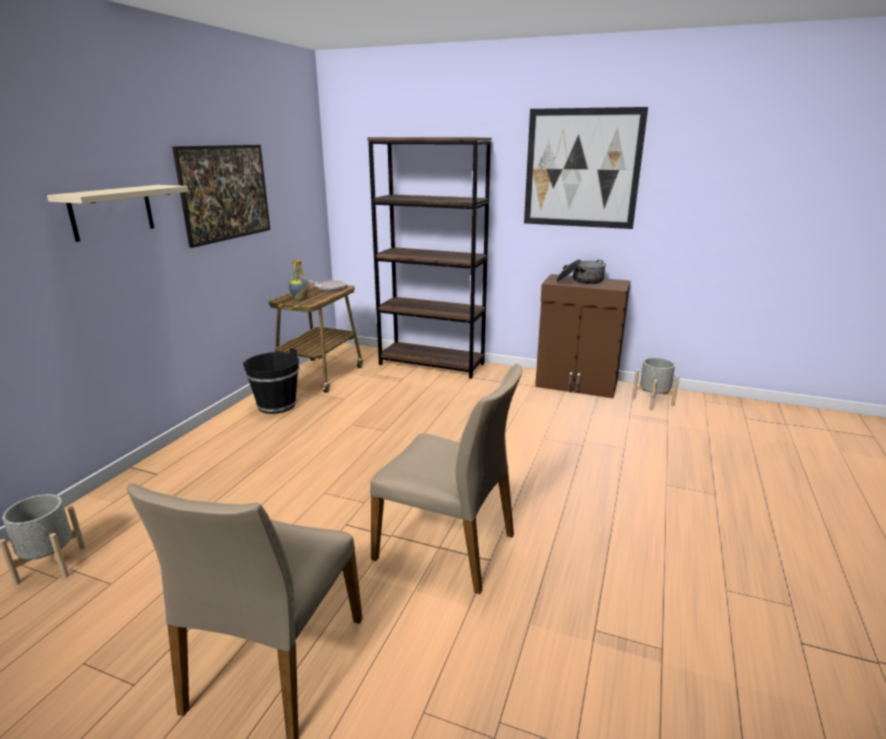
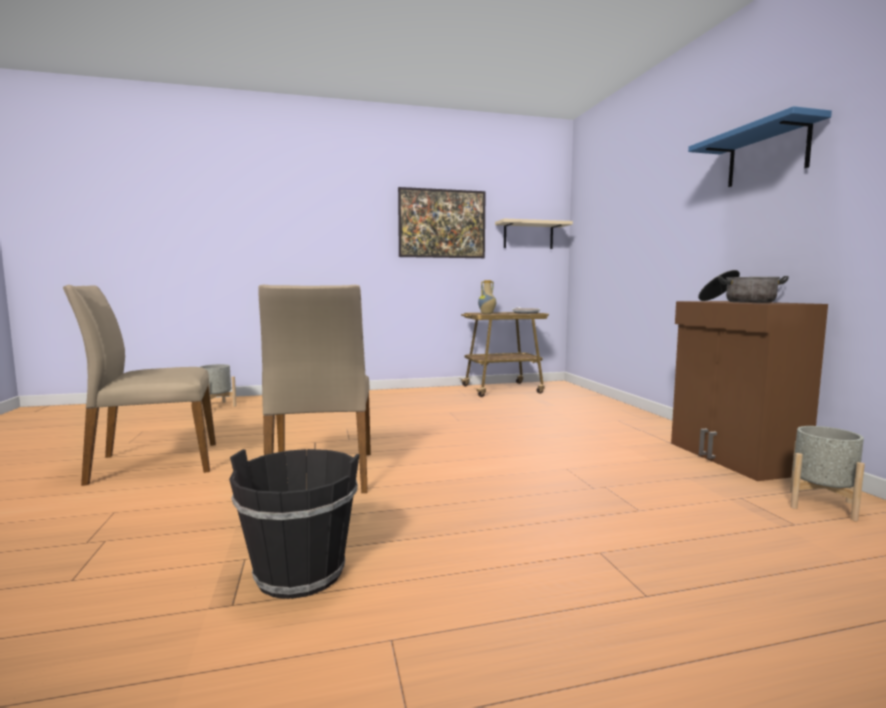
camera: 55 degrees right, 15 degrees down
beige shelf [47,185,188,242] -> beige shelf moved to [495,219,573,249]
black bucket [243,348,299,414] -> black bucket moved to [229,449,360,599]
brown bookcase [368,137,492,379] -> none
picture [524,107,648,229] -> blue shelf [688,106,832,187]

